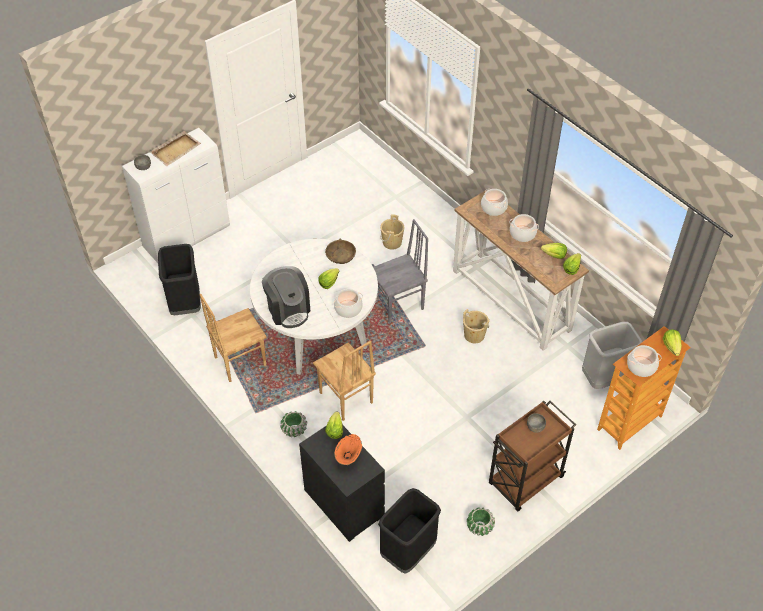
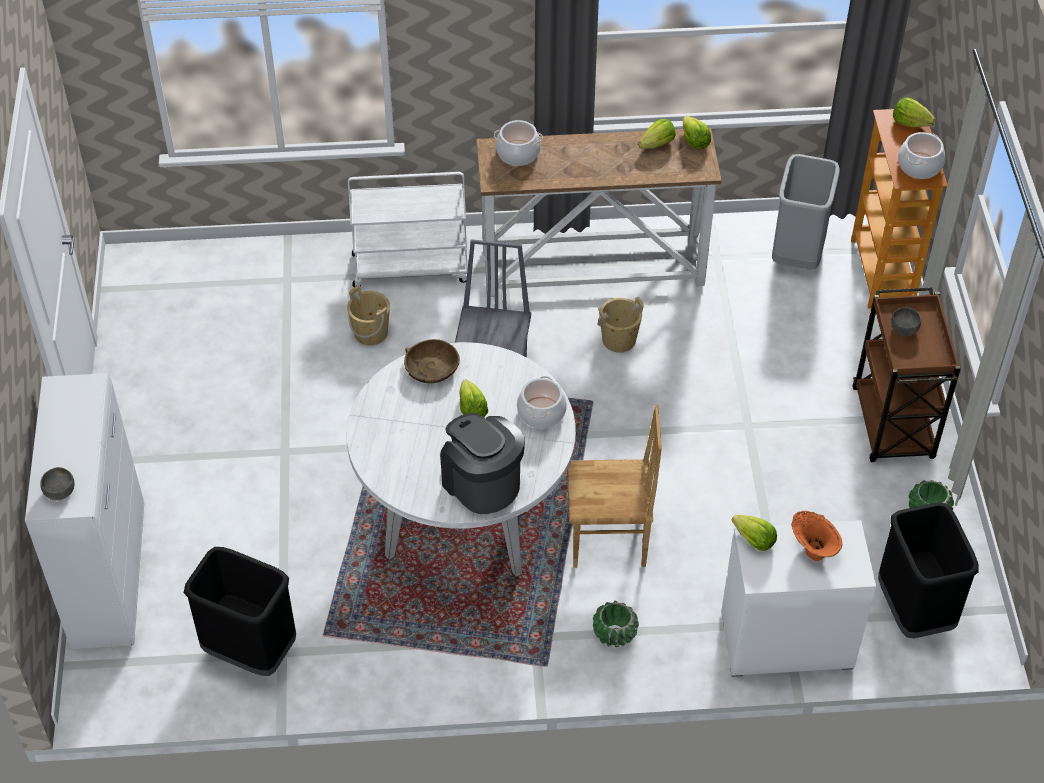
camera: 55 degrees left, 0 degrees up
beige tray [150,131,201,166] -> none
brown chair [200,294,267,382] -> none
coffee machine [262,266,310,328] -> coffee machine turned 135 degrees counterclockwise [440,413,525,514]
black dresser [299,425,385,542] -> white dresser [721,520,876,677]
cooking pot [509,214,539,242] -> none
none -> white cart [348,172,468,287]

